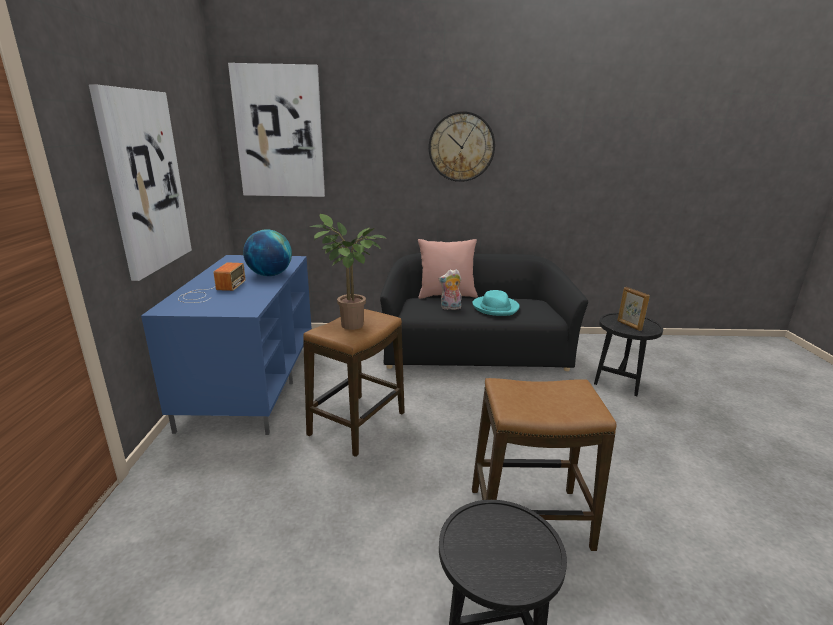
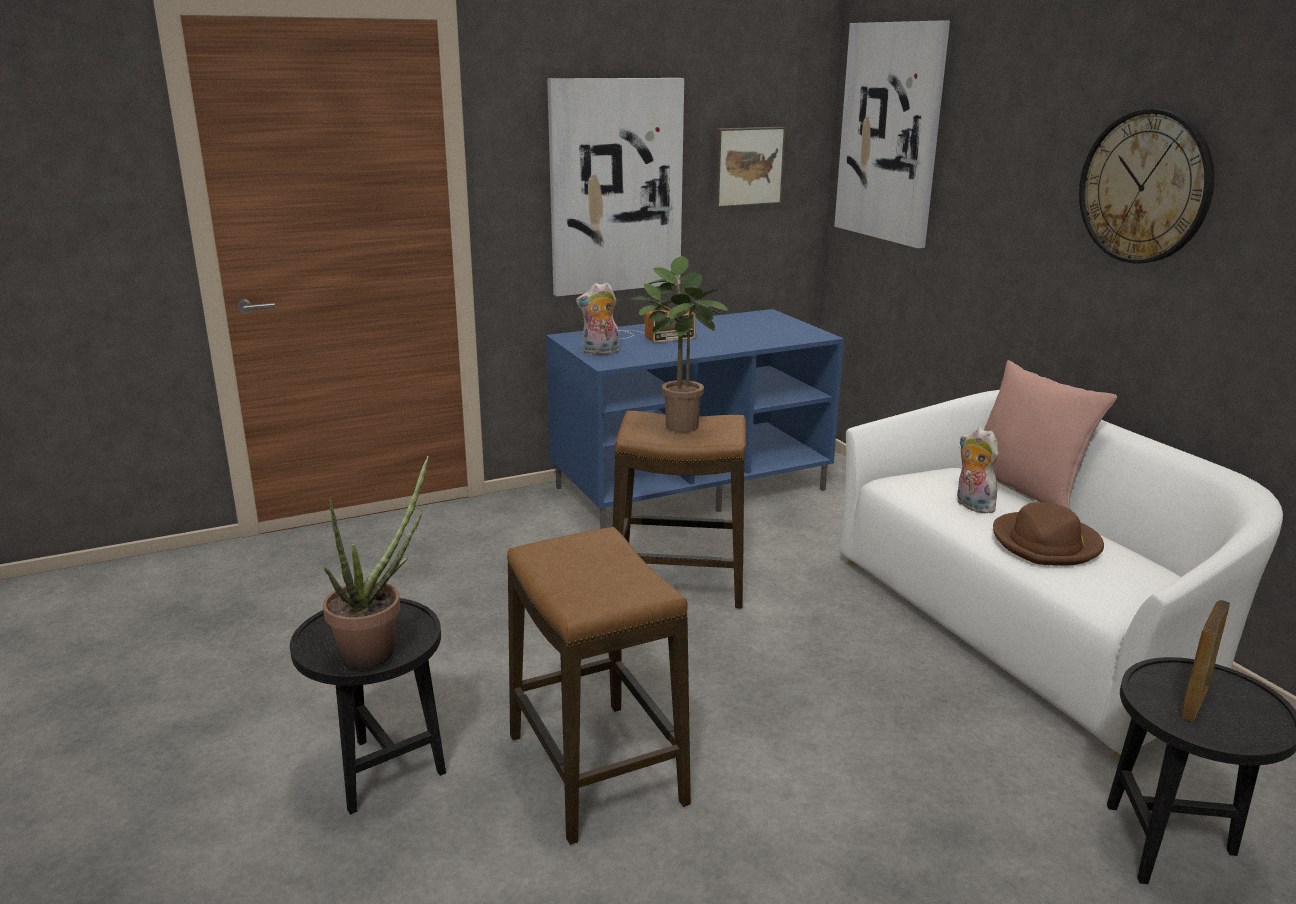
camera: 65 degrees right, 0 degrees up
globe [243,229,292,276] -> none
black sofa [380,253,588,371] -> white sofa [839,390,1283,760]
turquoise hat [472,290,520,316] -> brown hat [993,502,1104,566]
none -> potted plant [323,456,429,669]
none -> plush toy [576,282,619,355]
none -> picture [713,127,786,207]

